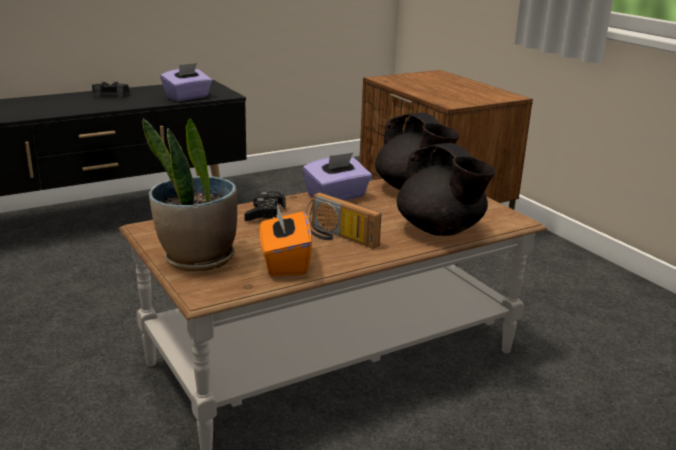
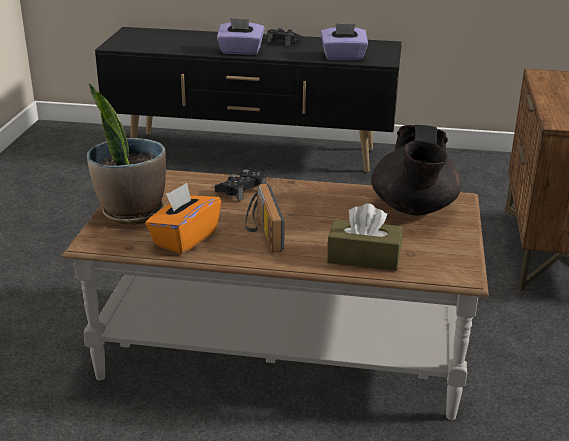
camera: 40 degrees right, 5 degrees up
purple tissue box [303,152,372,200] -> purple tissue box moved to [217,18,264,55]
black teapot [397,143,495,236] -> brown tissue box [327,203,403,271]

